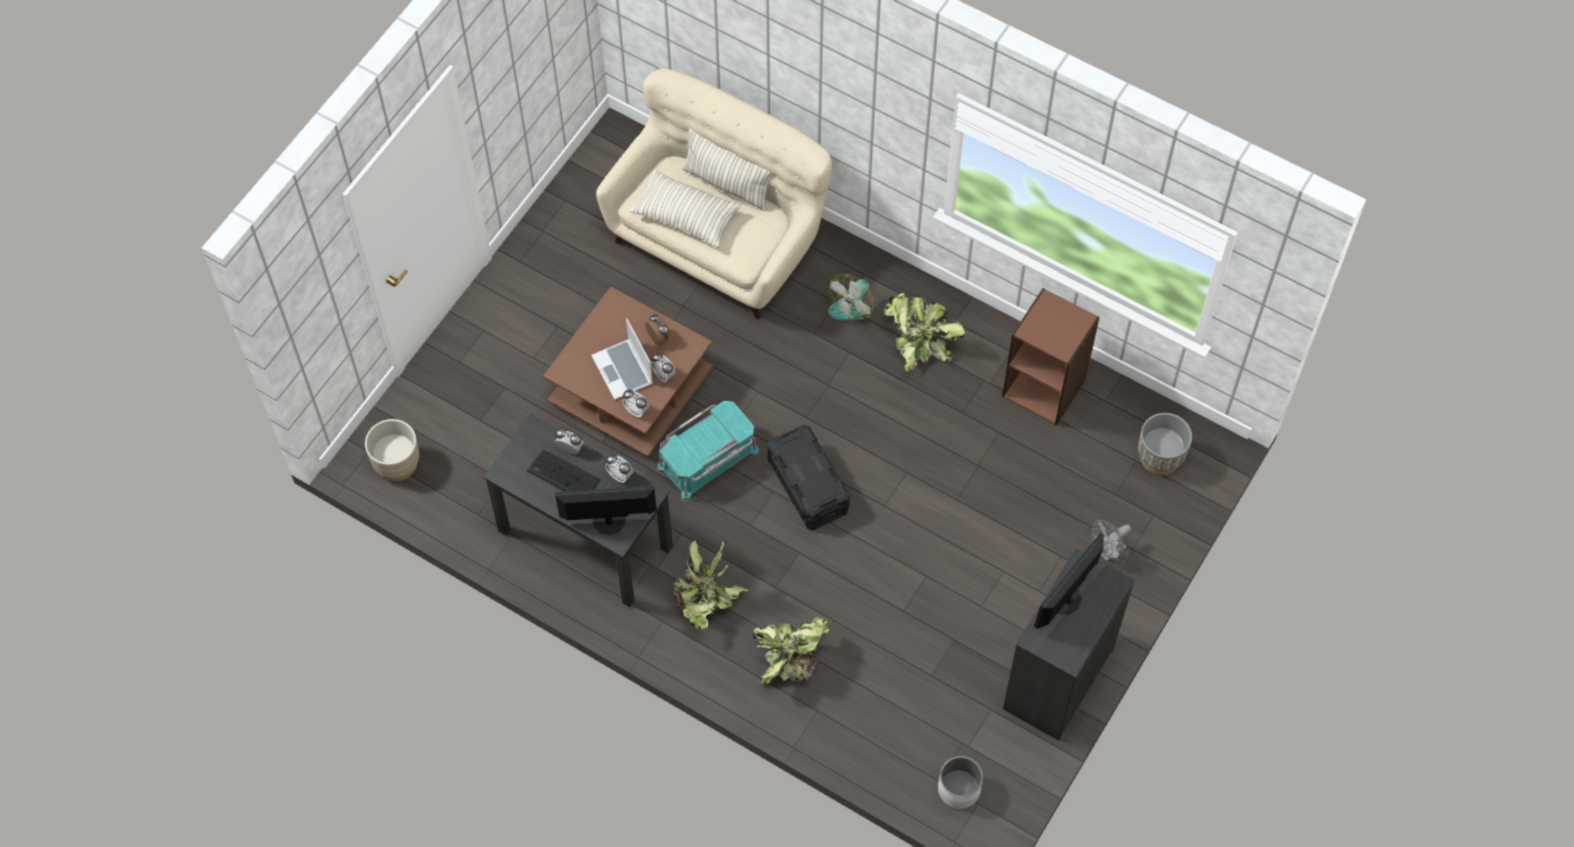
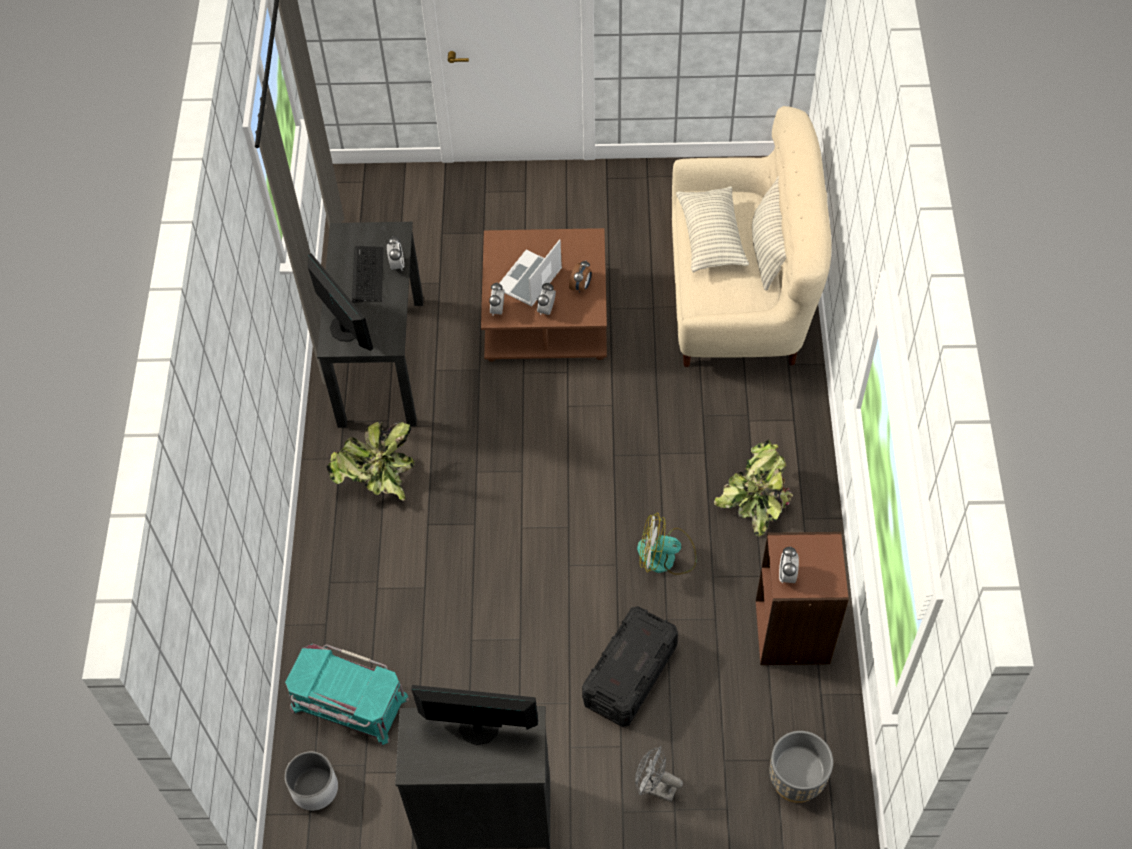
camera: 60 degrees right, 5 degrees down
beige planter [365,419,419,481] -> none
alarm clock [605,454,633,483] -> alarm clock moved to [779,546,799,583]
turquoise storage box [657,401,759,501] -> turquoise storage box moved to [285,644,409,745]
potted plant [753,617,830,684] -> none
black storage box [767,425,850,530] -> black storage box moved to [582,606,678,727]
fan [828,274,877,320] -> fan moved to [637,513,696,575]

